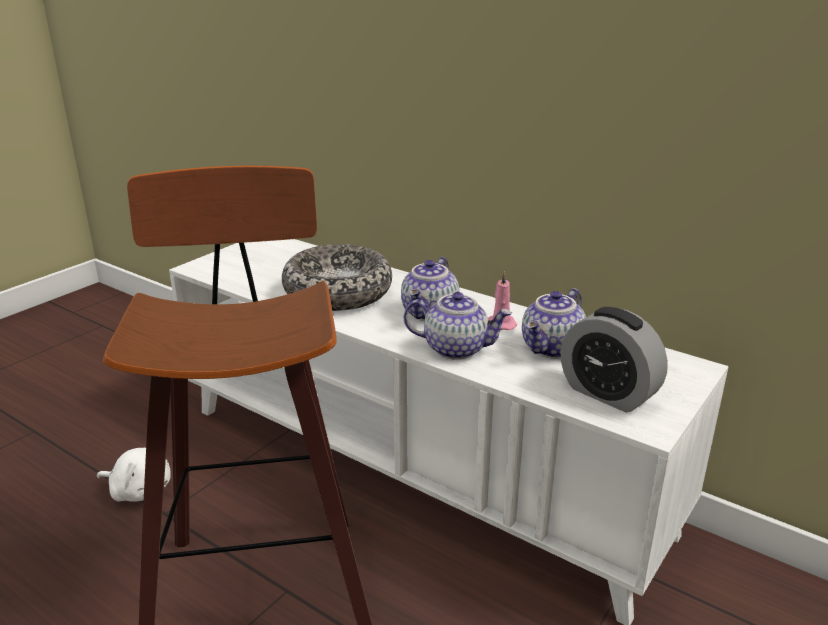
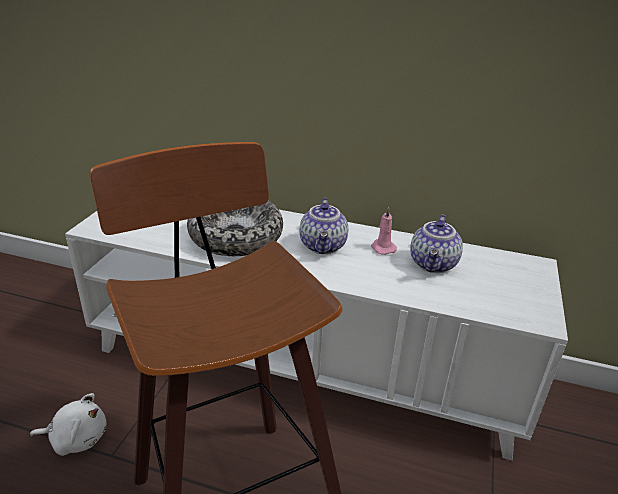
camera: 20 degrees left, 5 degrees up
teapot [404,292,512,360] -> none
alarm clock [561,307,668,413] -> none

